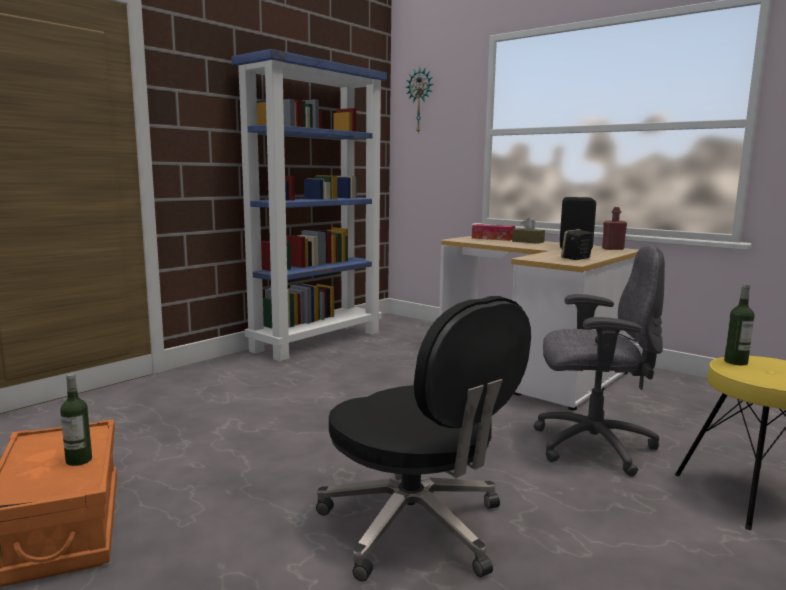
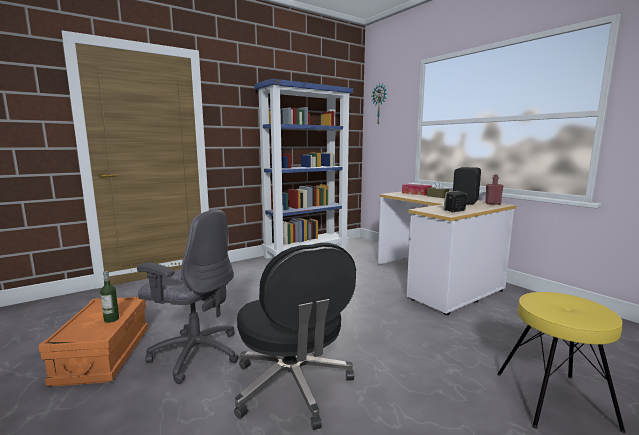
camera: 15 degrees right, 0 degrees up
grey office chair [534,245,665,477] -> grey office chair moved to [137,209,239,384]
bottle [724,284,755,365] -> none

